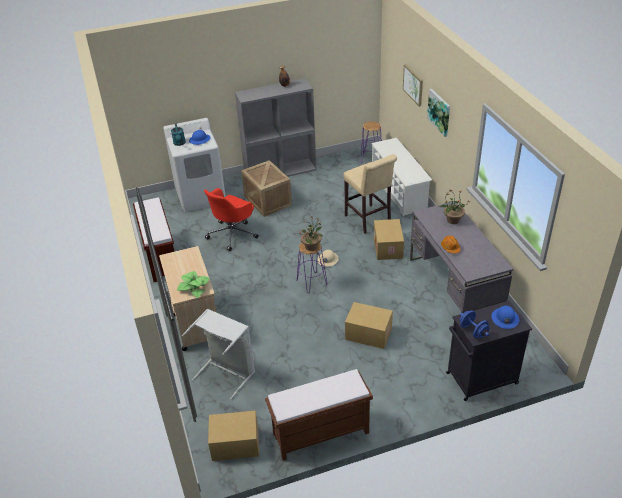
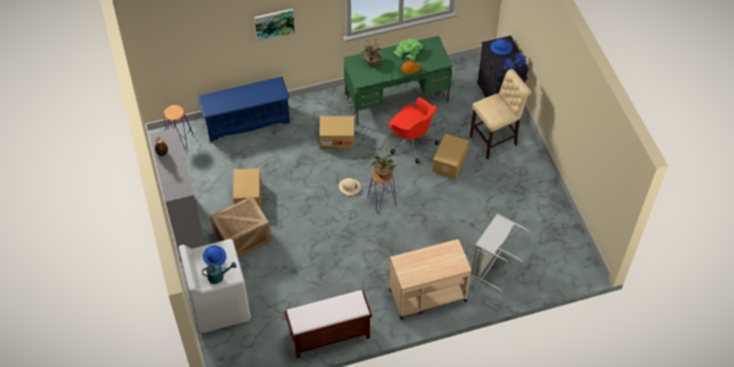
camera: 90 degrees left, 15 degrees up
potted plant [177,271,210,298] -> potted plant moved to [394,38,424,60]
red office chair [204,188,259,251] -> red office chair moved to [389,98,440,164]
cardboard box [208,411,259,461] -> cardboard box moved to [233,168,261,209]
brown bench [265,369,373,461] -> none
beige stool [343,154,397,234] -> beige stool moved to [470,69,531,159]
white shoe rack [371,138,432,216] -> blue shoe rack [197,77,290,142]
picture [403,64,423,107] -> none
grey desk [410,201,513,313] -> green desk [344,36,453,124]

